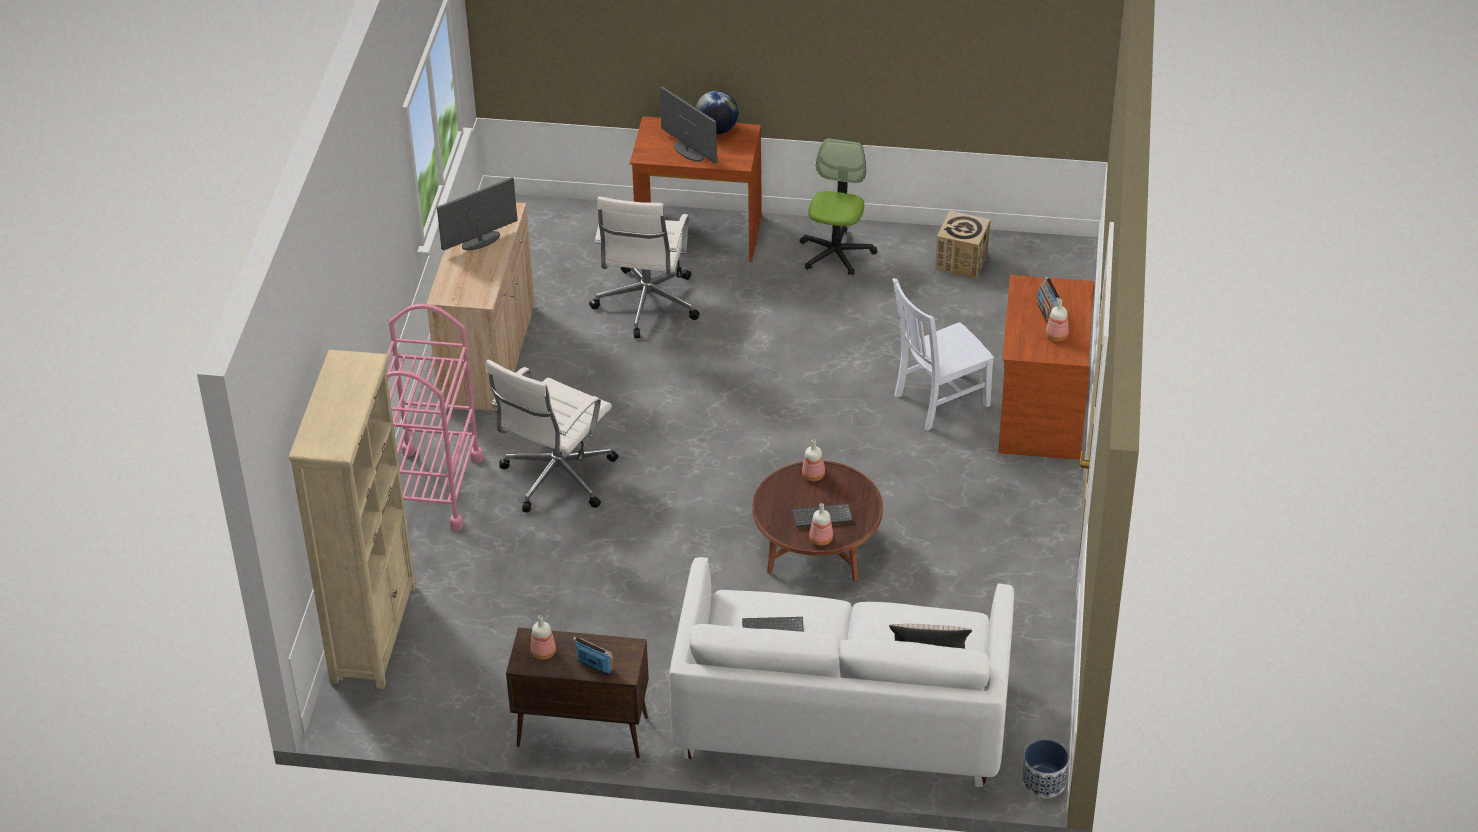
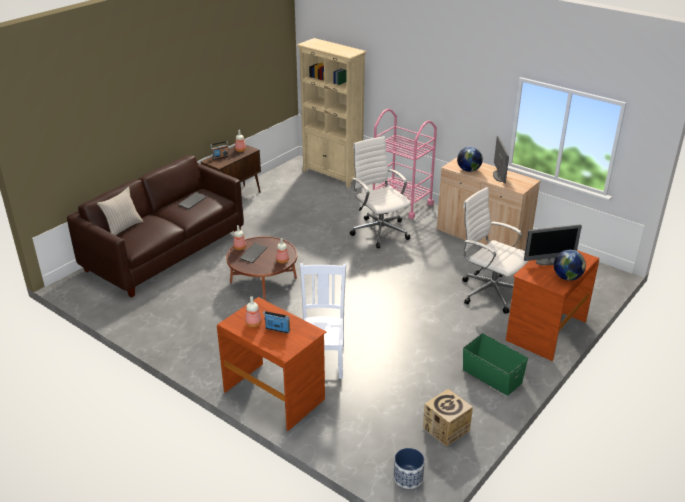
camera: 120 degrees right, 10 degrees down
white sofa [669,557,1014,787] -> brown sofa [67,155,244,298]
office chair [800,138,877,275] -> green storage box [463,333,528,396]
planter [1022,740,1069,798] -> planter moved to [394,448,425,489]
none -> globe [457,147,483,172]

